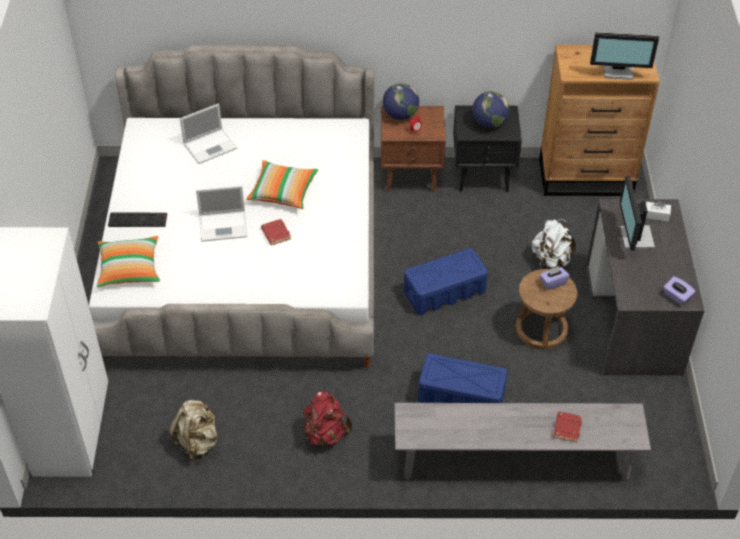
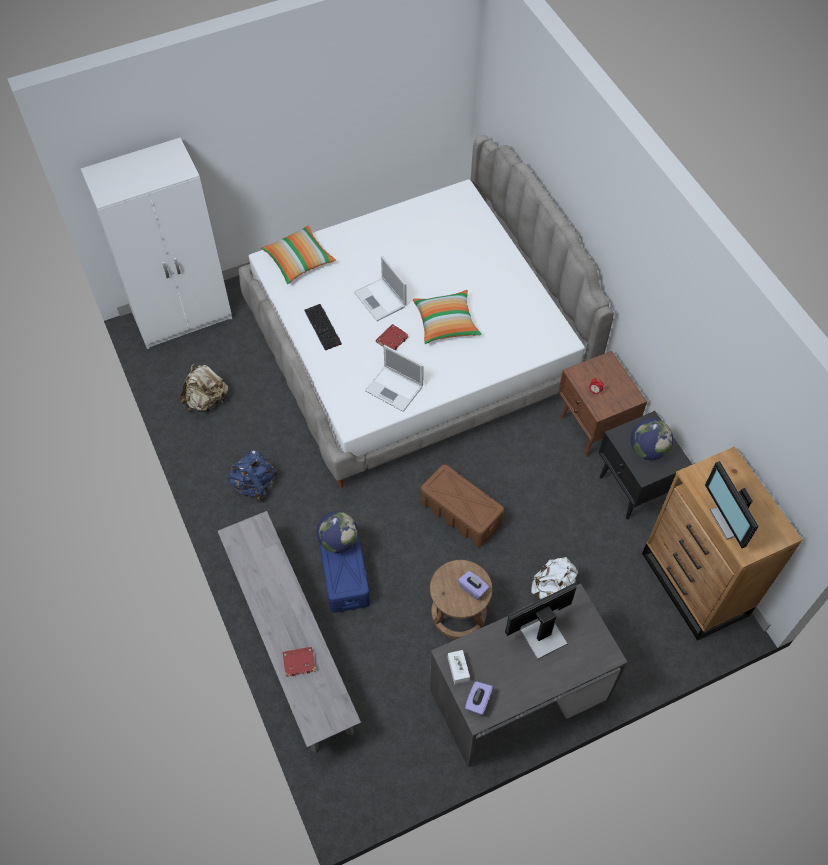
camera: 65 degrees right, 10 degrees up
keyboard [108,212,167,227] -> keyboard moved to [304,304,342,351]
laptop [180,103,237,164] -> laptop moved to [365,345,424,412]
red backpack [303,391,352,446] -> blue backpack [227,450,279,501]
globe [383,83,419,120] -> globe moved to [316,511,358,553]
blue storage box [404,248,488,315] -> brown storage box [421,464,504,547]
white tissue box [646,201,671,222] -> white tissue box moved to [448,650,470,684]

